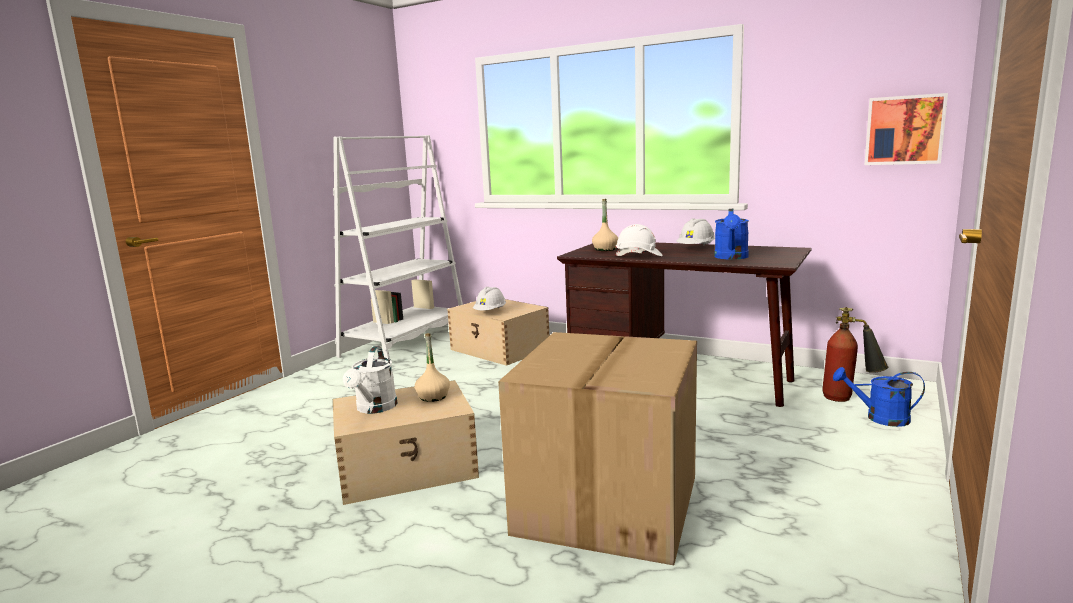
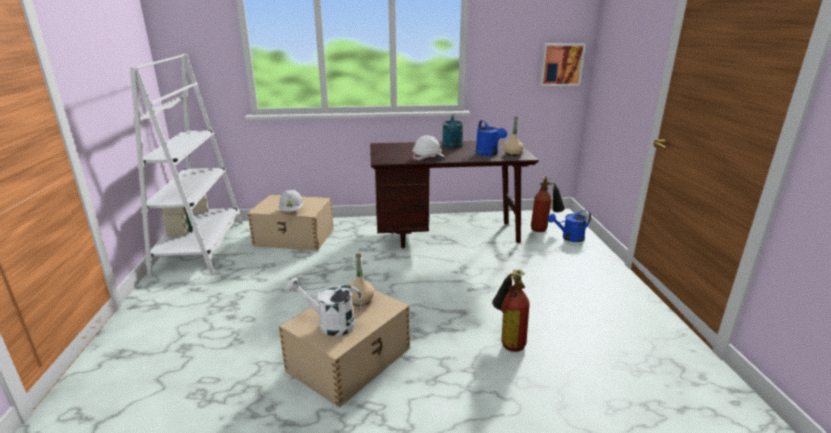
camera: 35 degrees left, 10 degrees up
white watering can [343,346,397,414] -> white watering can turned 135 degrees clockwise [287,278,362,336]
cardboard box [498,332,697,565] -> fire extinguisher [492,270,530,352]
beige bottle [592,199,618,251] -> beige bottle moved to [503,116,524,156]
white hard hat [677,218,715,246] -> turquoise watering can [442,114,463,149]

